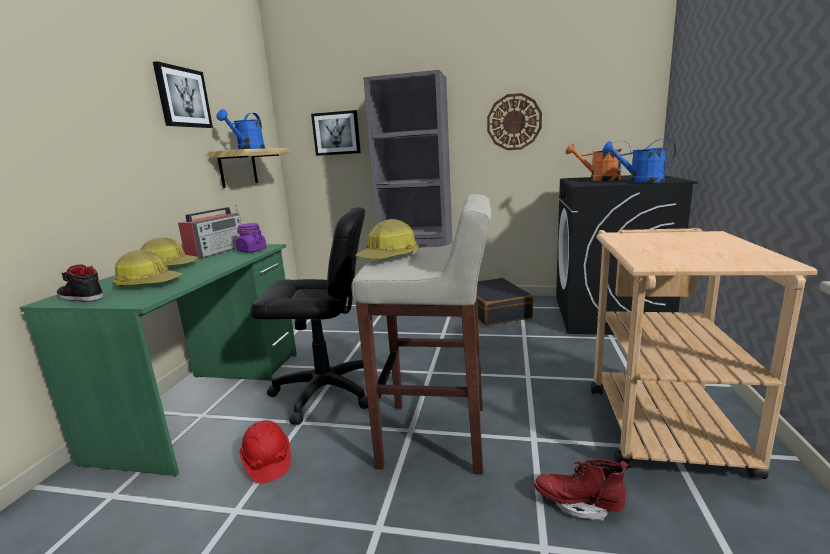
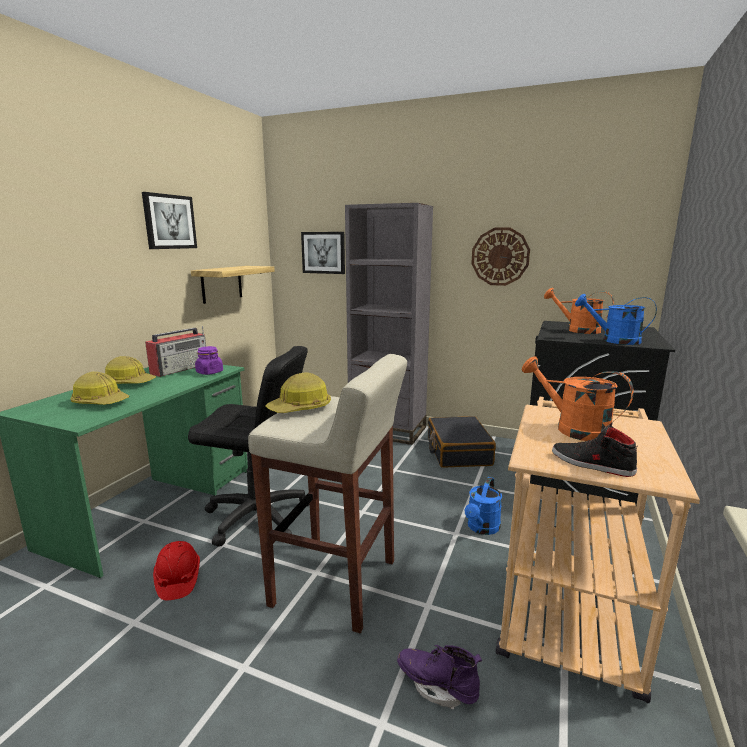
camera: 10 degrees right, 0 degrees up
black shoe [56,264,104,302] -> black shoe moved to [552,425,637,477]
blue watering can [216,109,265,150] -> blue watering can moved to [465,477,502,535]
red boot [534,459,629,521] -> purple boot [397,645,482,709]
none -> orange watering can [522,356,634,441]

